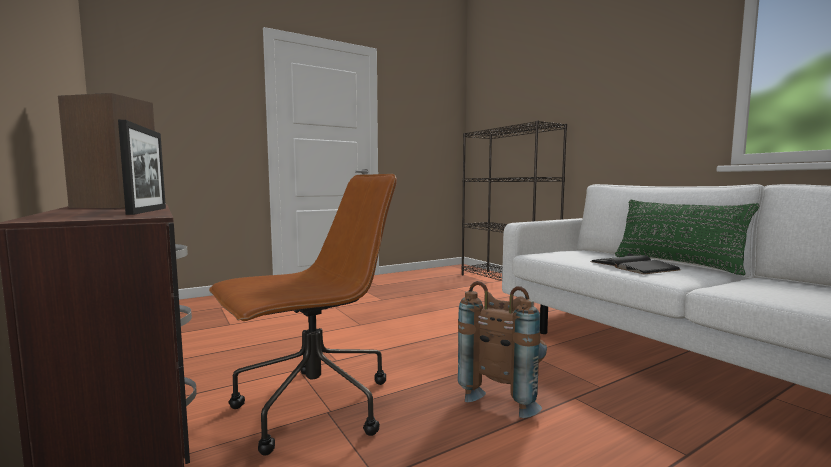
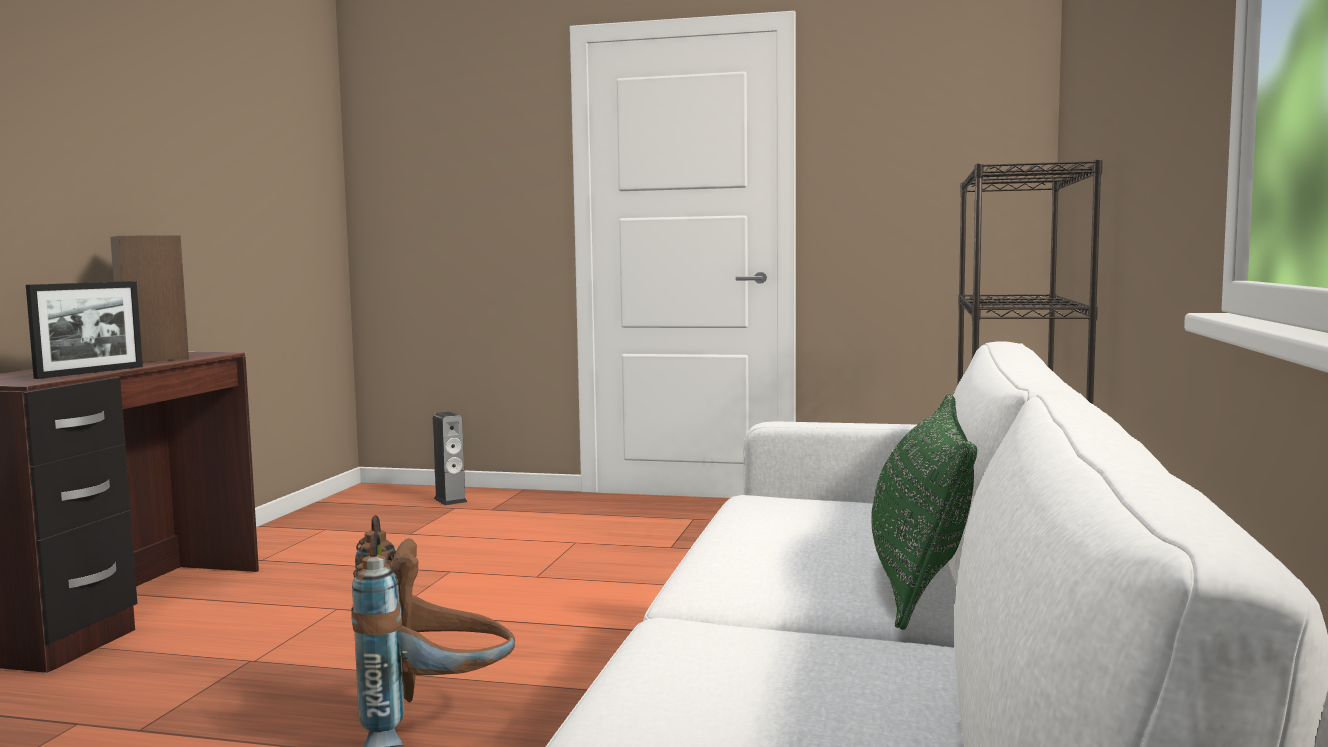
camera: 45 degrees right, 0 degrees up
brown office chair [209,174,397,455] -> none
black book [590,253,681,274] -> none
none -> speaker [433,412,467,505]

